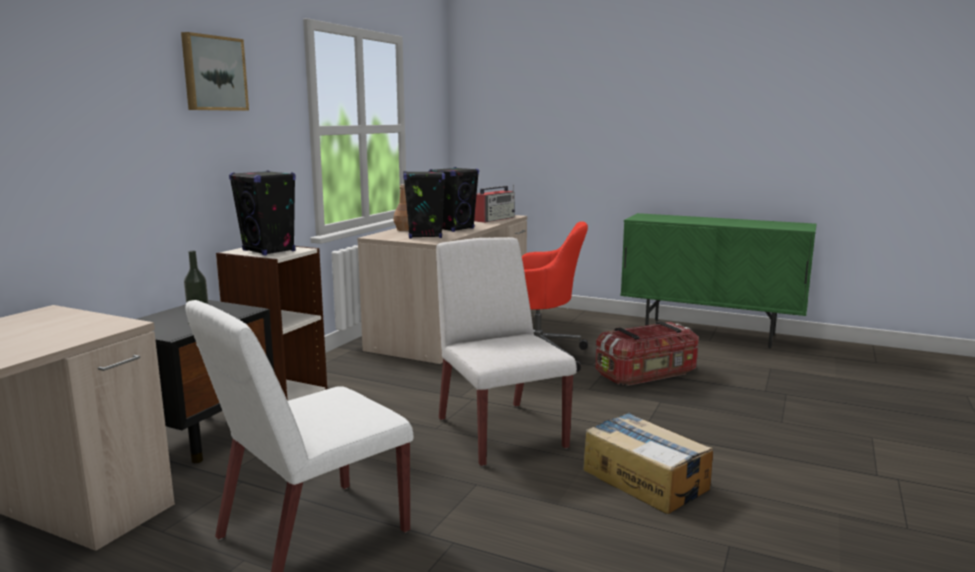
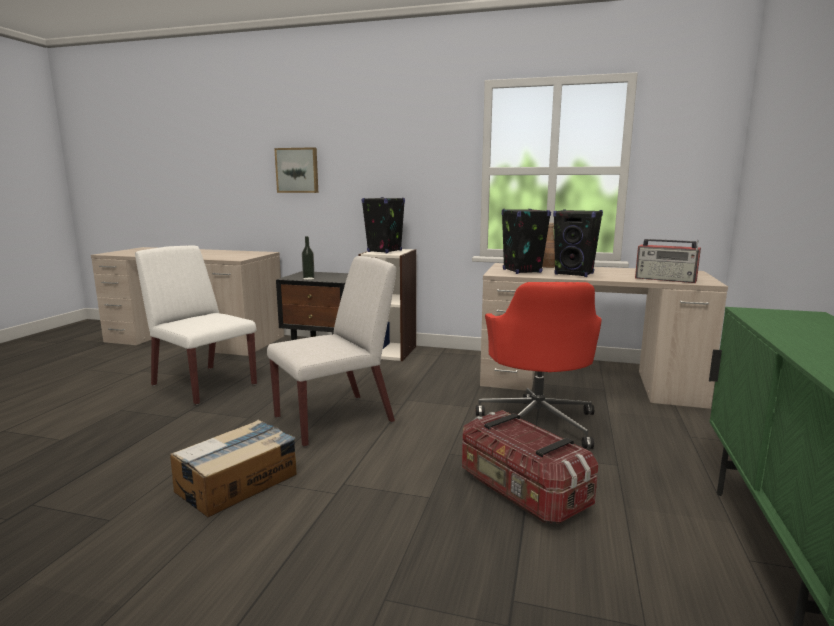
camera: 80 degrees right, 0 degrees up
picture [181,32,249,111] -> picture moved to [274,147,318,193]

